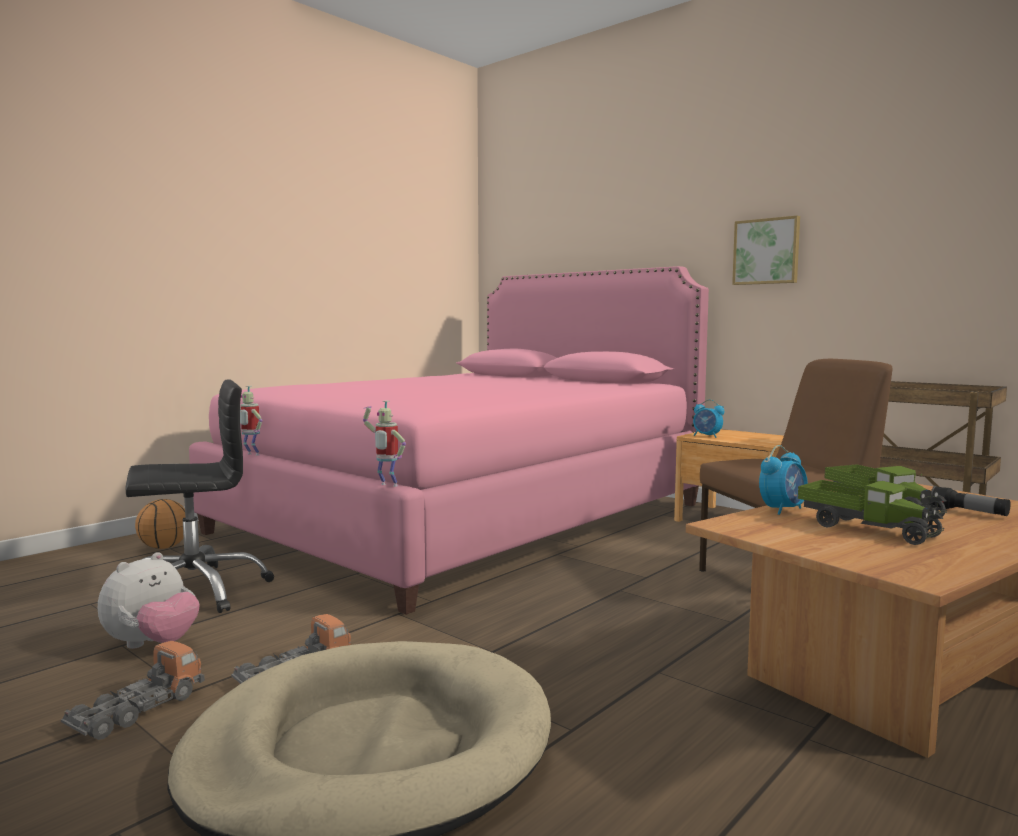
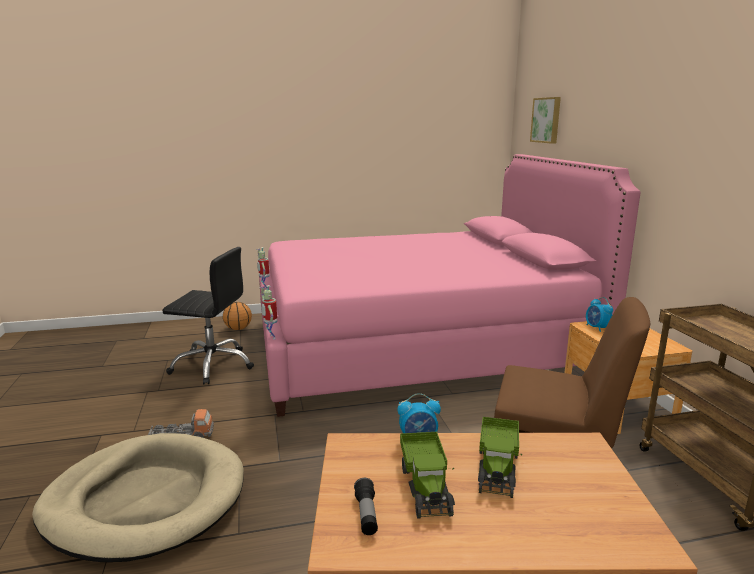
camera: 35 degrees right, 10 degrees up
toy truck [61,641,205,740] -> none
plush toy [98,552,200,649] -> none
picture [732,216,800,285] -> picture moved to [530,97,561,144]
flashlight [931,486,1011,516] -> flashlight moved to [354,478,378,535]

